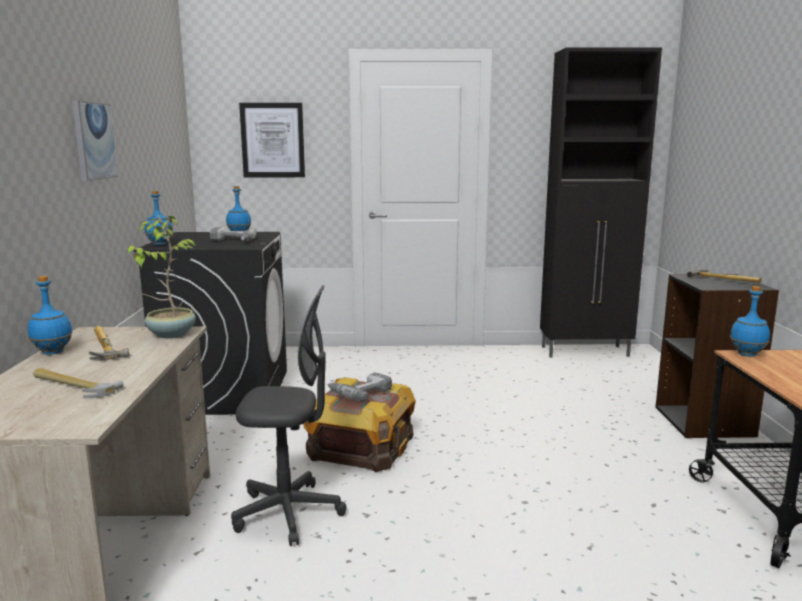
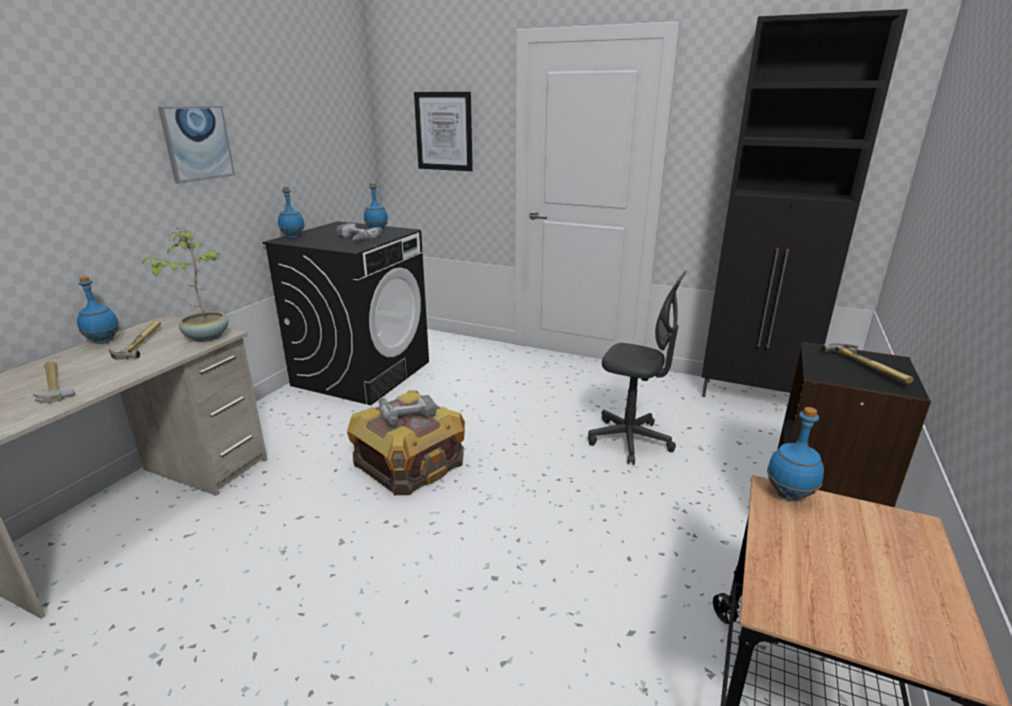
camera: 25 degrees right, 10 degrees up
grey office chair [231,285,347,546] -> grey office chair moved to [588,271,687,465]

